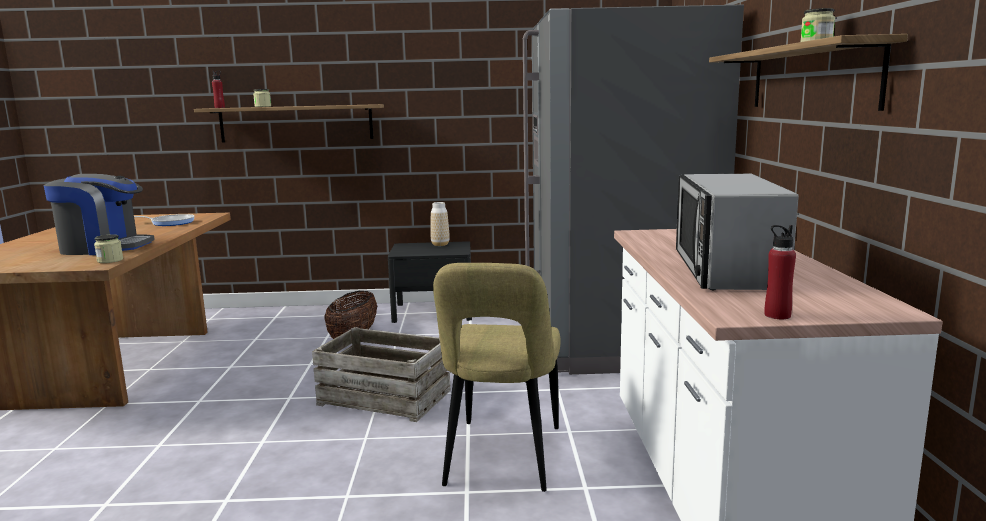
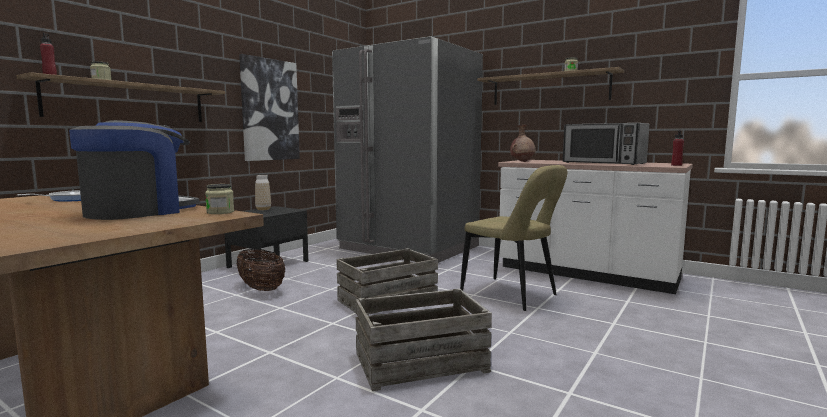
camera: 55 degrees left, 5 degrees down
none -> picture [239,54,300,161]
none -> crate [355,288,492,391]
none -> brown vase [510,125,536,162]

